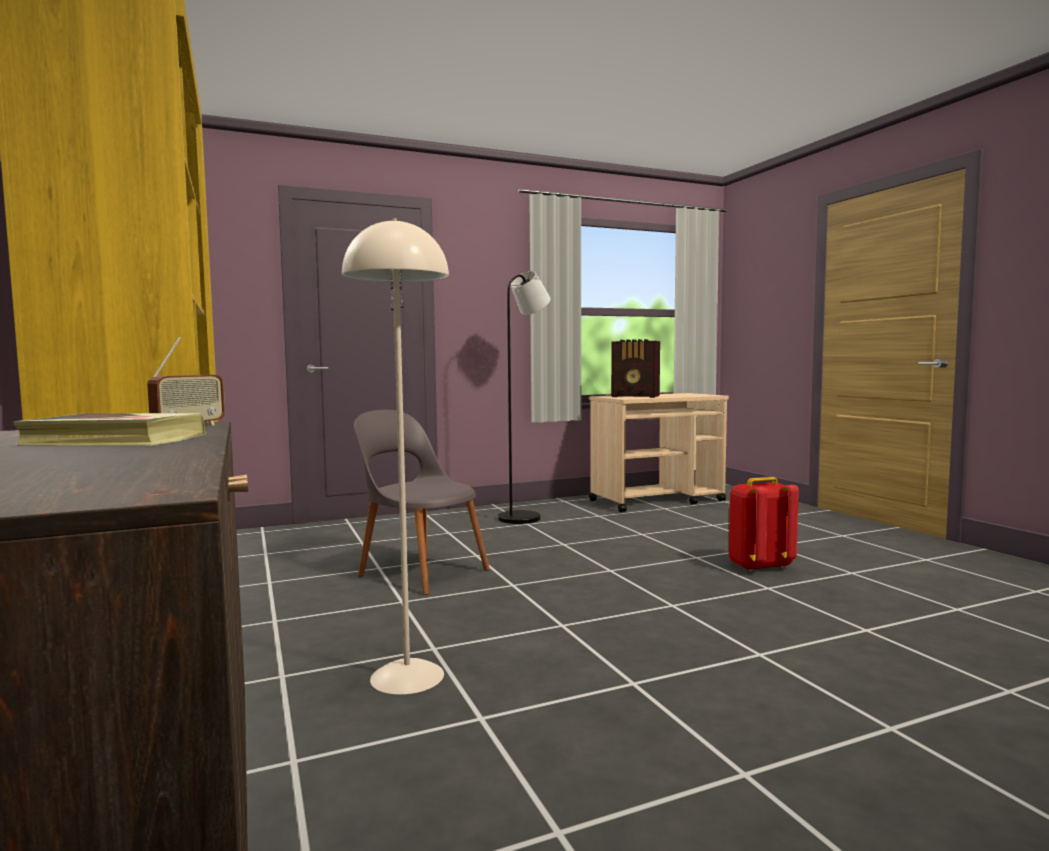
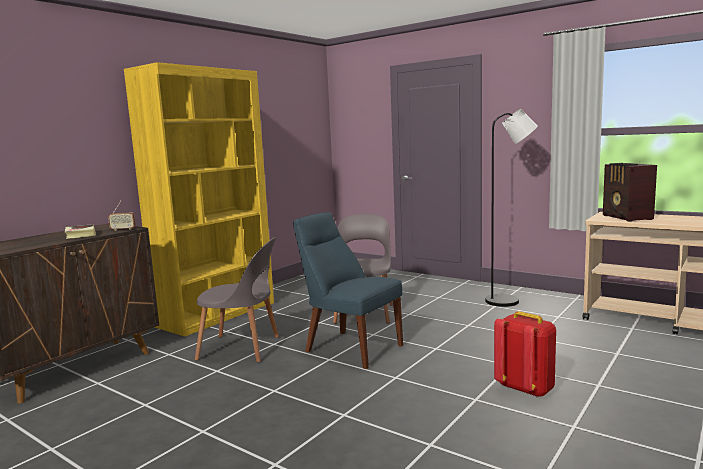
camera: 60 degrees right, 5 degrees up
beige floor lamp [342,218,449,695] -> grey chair [195,237,279,362]
none -> blue chair [293,212,403,369]

